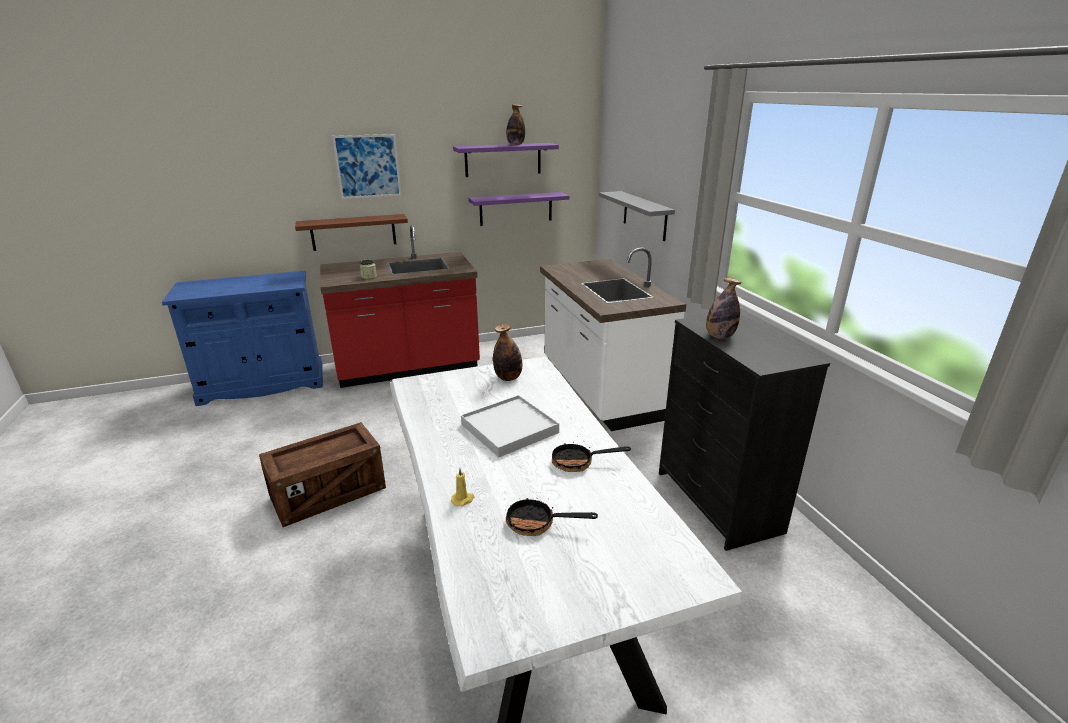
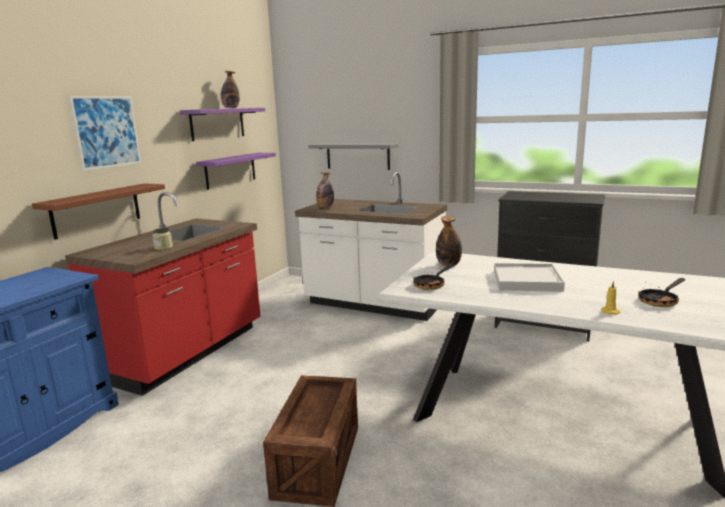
camera: 45 degrees left, 10 degrees down
frying pan [552,441,631,472] -> frying pan moved to [413,264,455,290]
bottle [706,278,741,339] -> bottle moved to [316,173,334,207]

